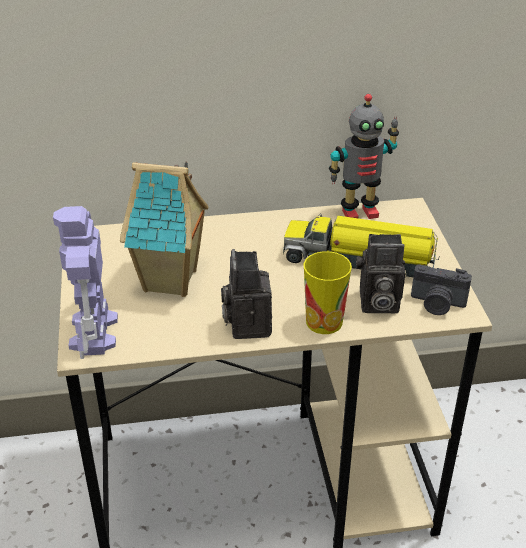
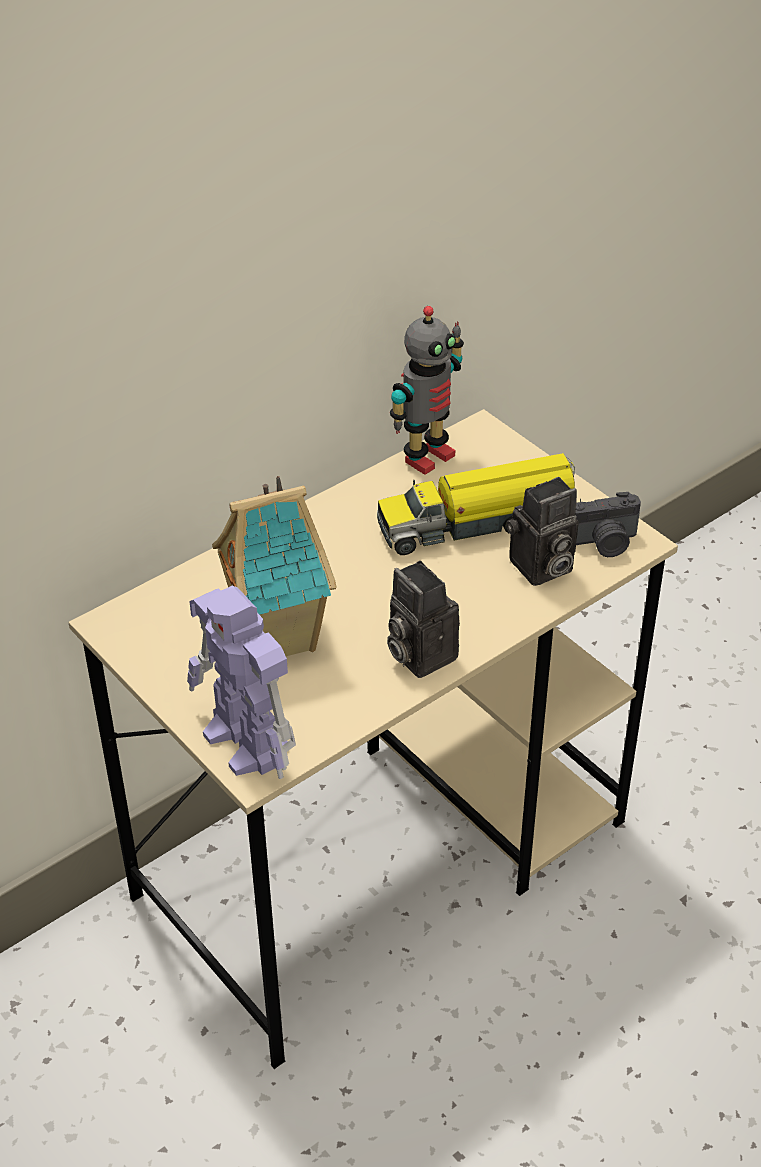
camera: 30 degrees left, 5 degrees up
cup [303,251,352,334] -> none

